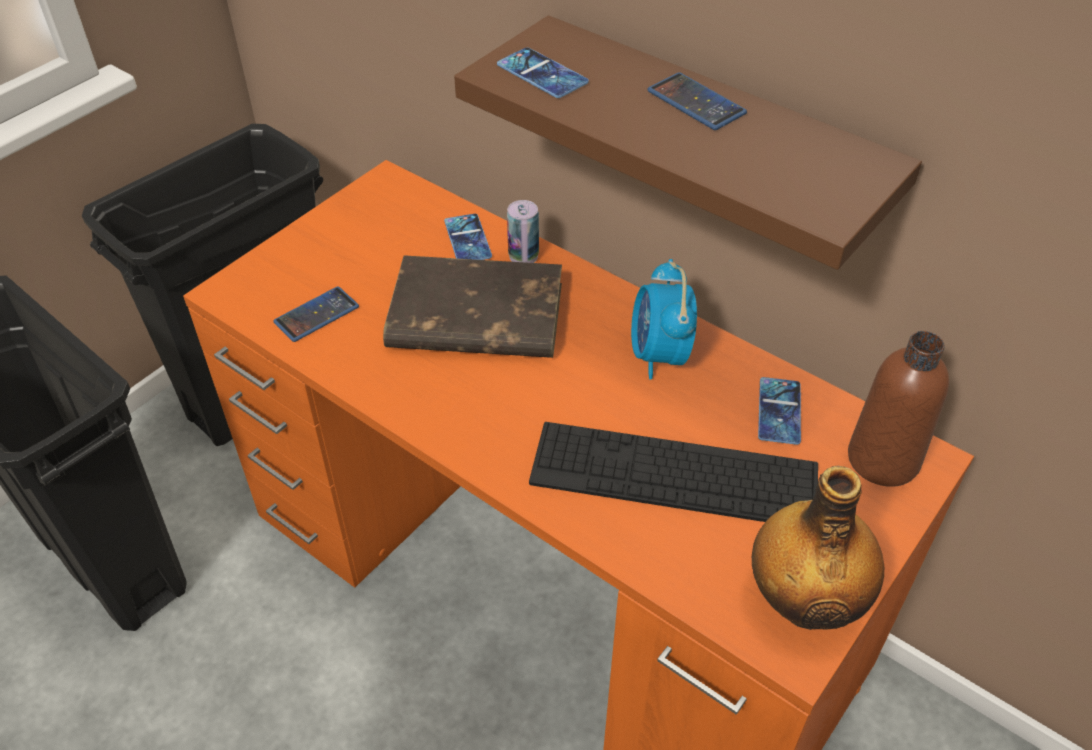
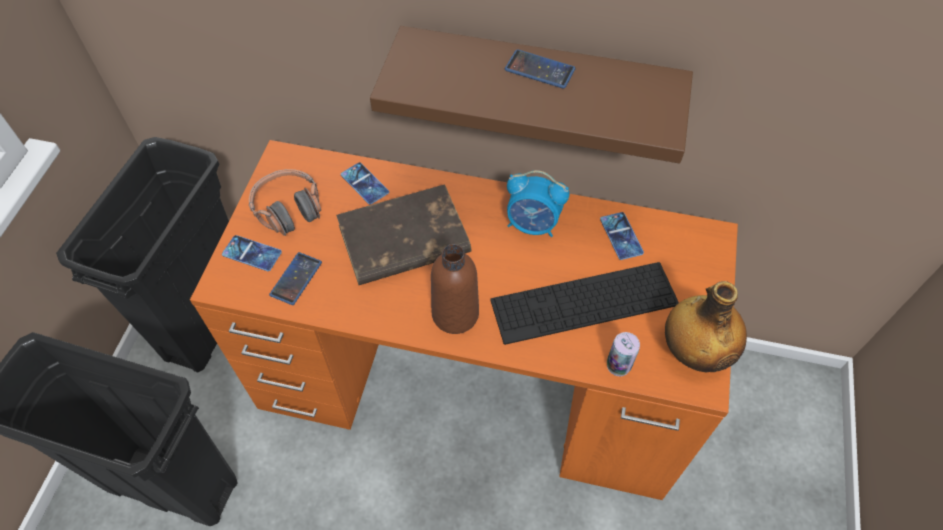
camera: 25 degrees left, 10 degrees up
phone [497,48,589,98] -> phone moved to [222,235,282,271]
can [507,200,539,263] -> can moved to [607,332,640,376]
alarm clock [631,259,697,379] -> alarm clock turned 45 degrees counterclockwise [507,170,569,237]
brown bottle [848,331,949,487] -> brown bottle moved to [431,244,479,334]
none -> headphones [249,169,321,236]

